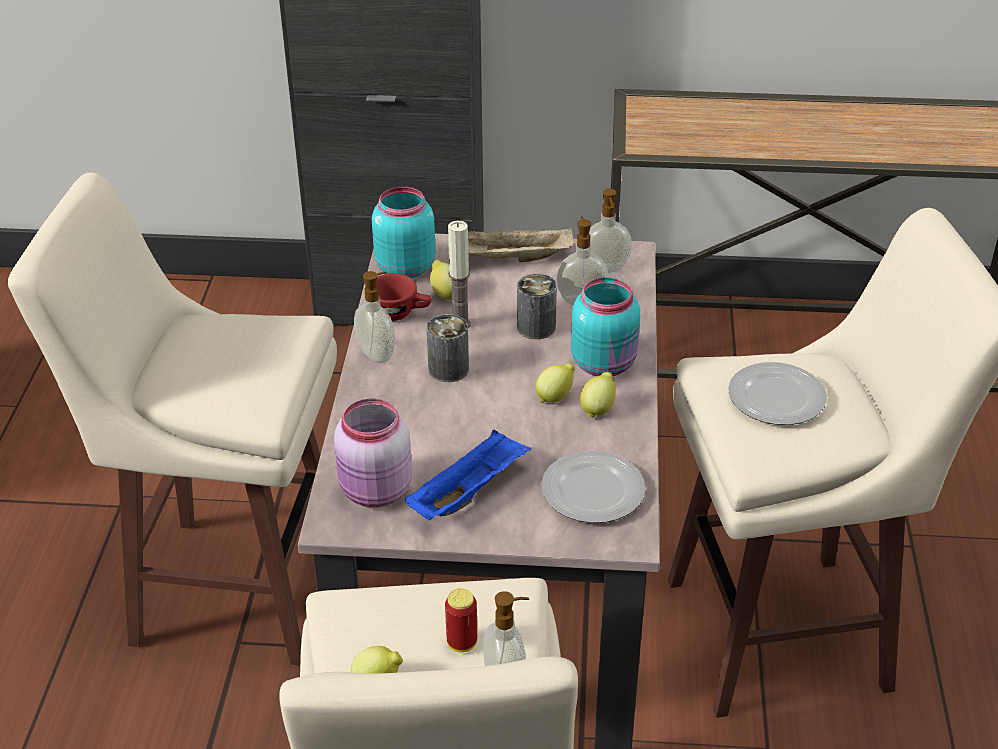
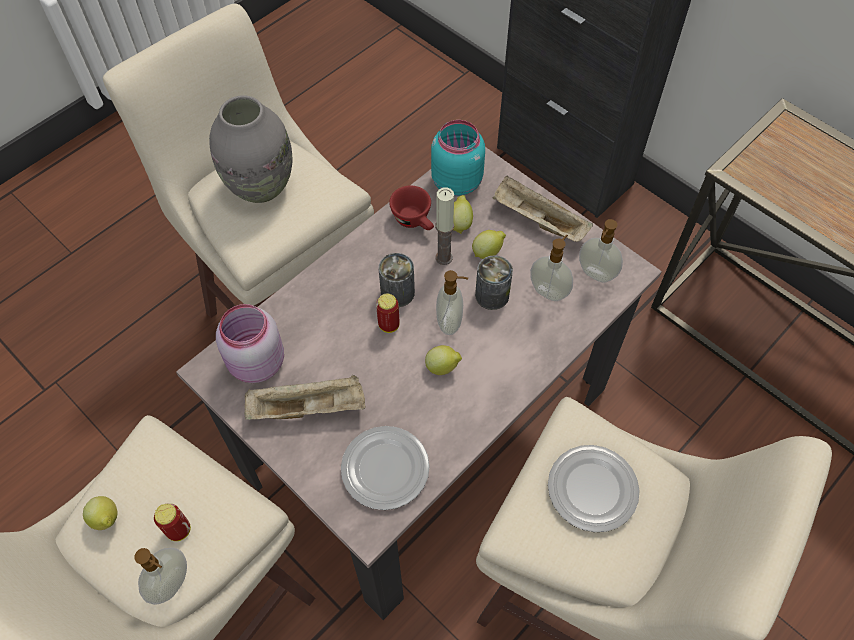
camera: 40 degrees right, 20 degrees up
soap dispenser [354,271,395,363] -> soap dispenser moved to [436,270,468,335]
blue tray [405,429,532,520] -> beige tray [244,375,365,420]
turquoise jar [571,277,640,376] -> none
lemon [580,372,615,418] -> lemon moved to [472,230,506,259]
none -> grey vase [209,95,292,203]
none -> can [376,293,400,333]

